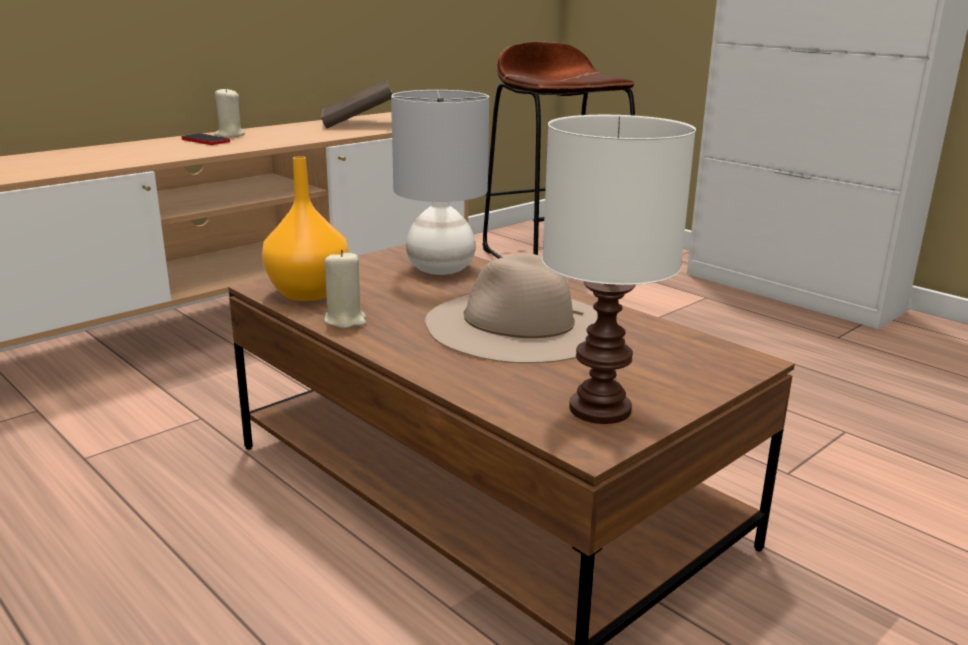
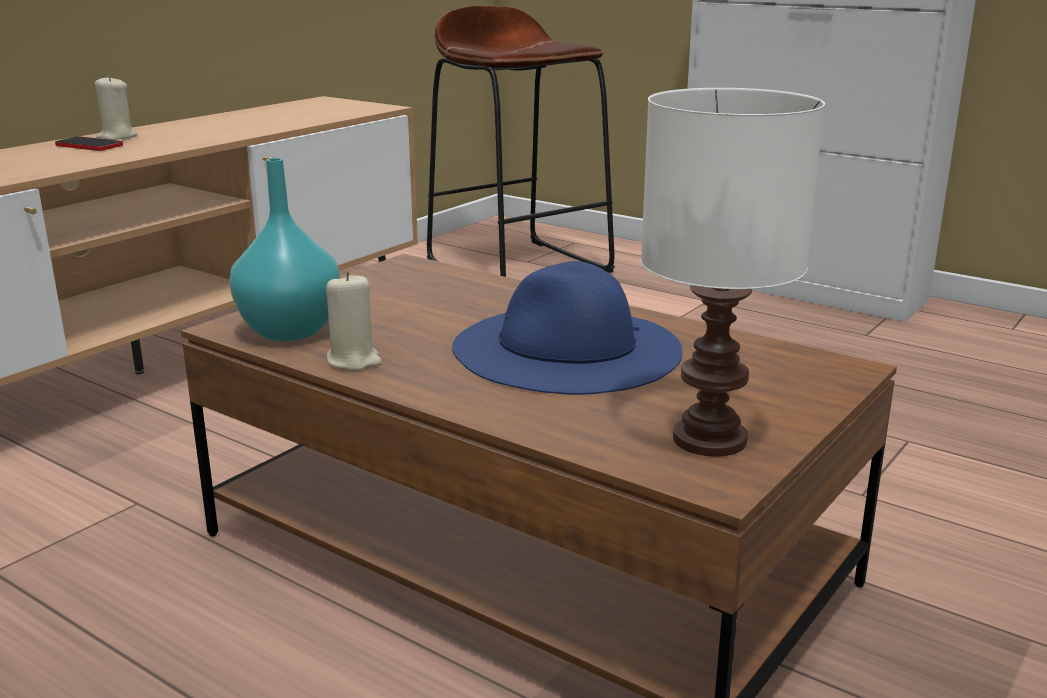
camera: 10 degrees left, 0 degrees up
orange vase [262,156,349,301] -> turquoise vase [229,158,340,341]
brown book [321,80,393,129] -> none
grey table lamp [391,90,489,275] -> none
beige hat [425,253,598,363] -> blue hat [452,261,683,395]

